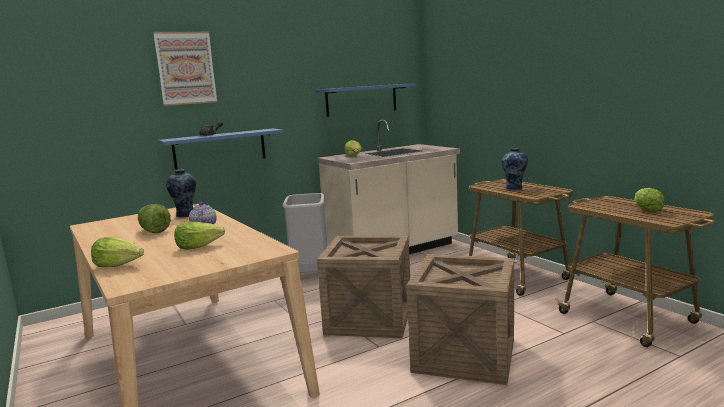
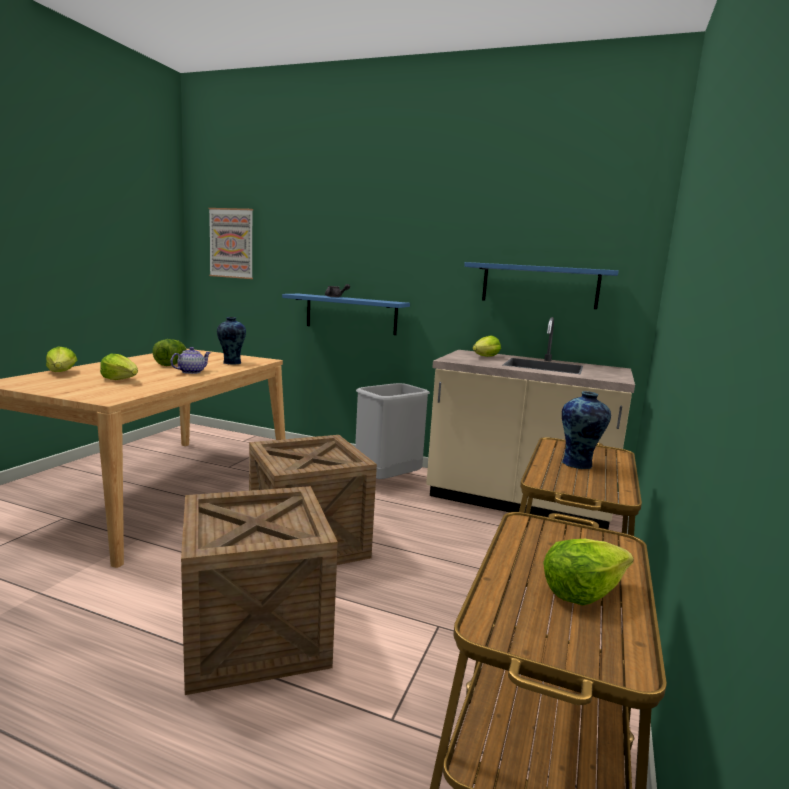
camera: 50 degrees right, 0 degrees up
picture [153,32,218,106] -> picture moved to [208,208,253,279]

